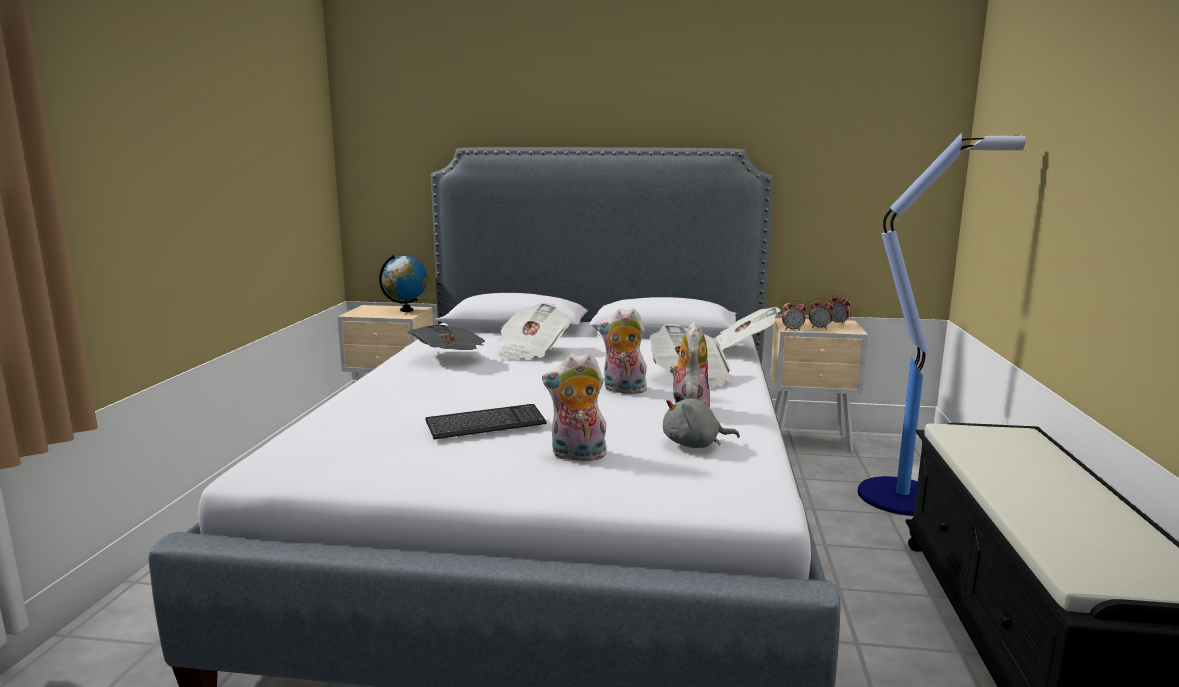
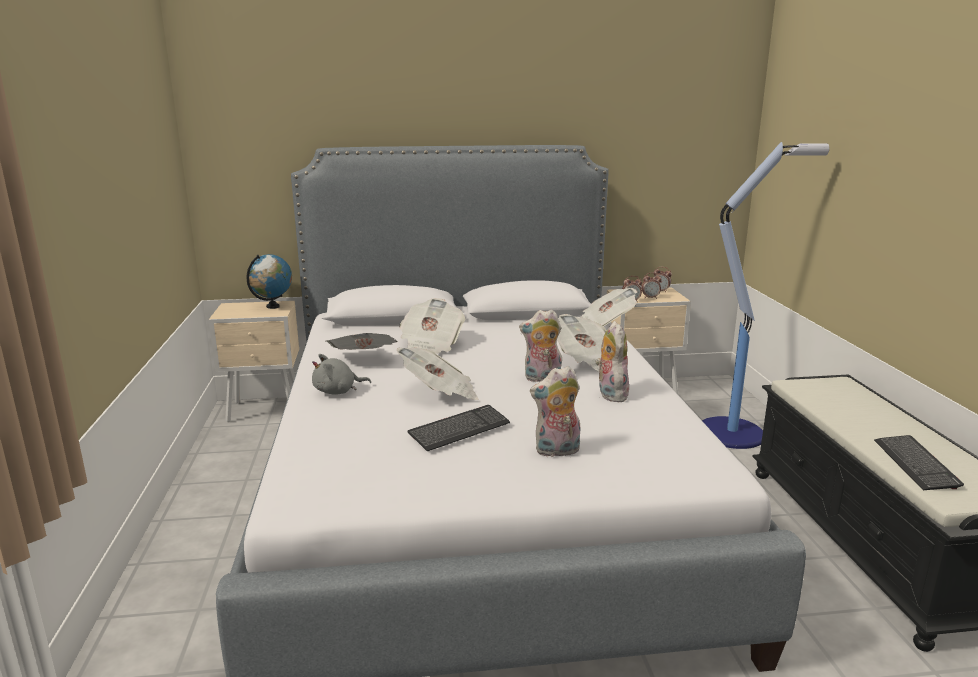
camera: 15 degrees left, 5 degrees up
grey plush toy [663,391,740,448] -> grey plush toy moved to [312,354,371,395]
none -> newspaper [397,347,479,400]
none -> keyboard [874,435,964,490]

